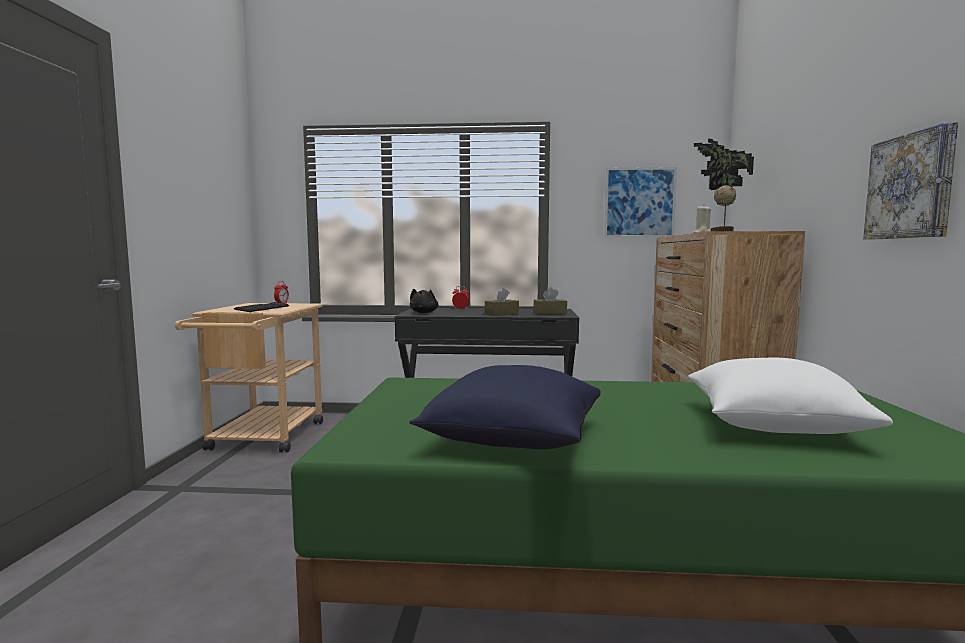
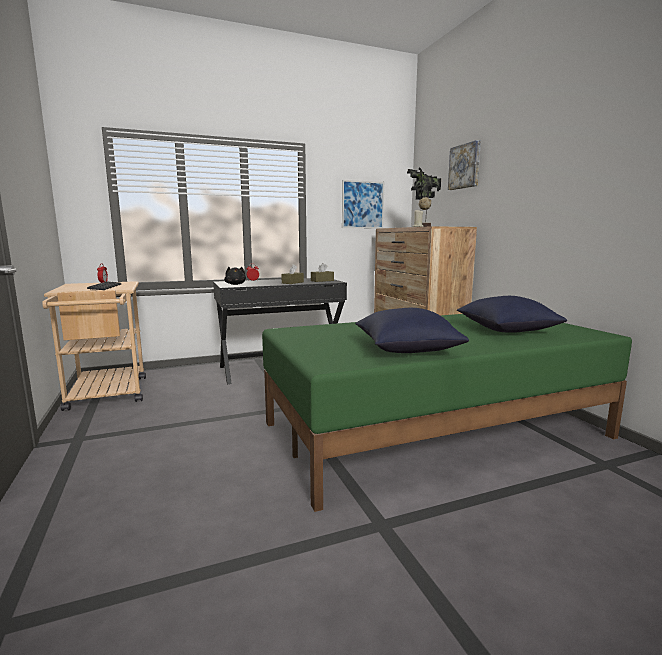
camera: 25 degrees left, 5 degrees up
white pillow [688,358,893,434] -> blue pillow [457,296,567,333]
picture [863,122,958,239] -> picture moved to [448,140,481,190]

